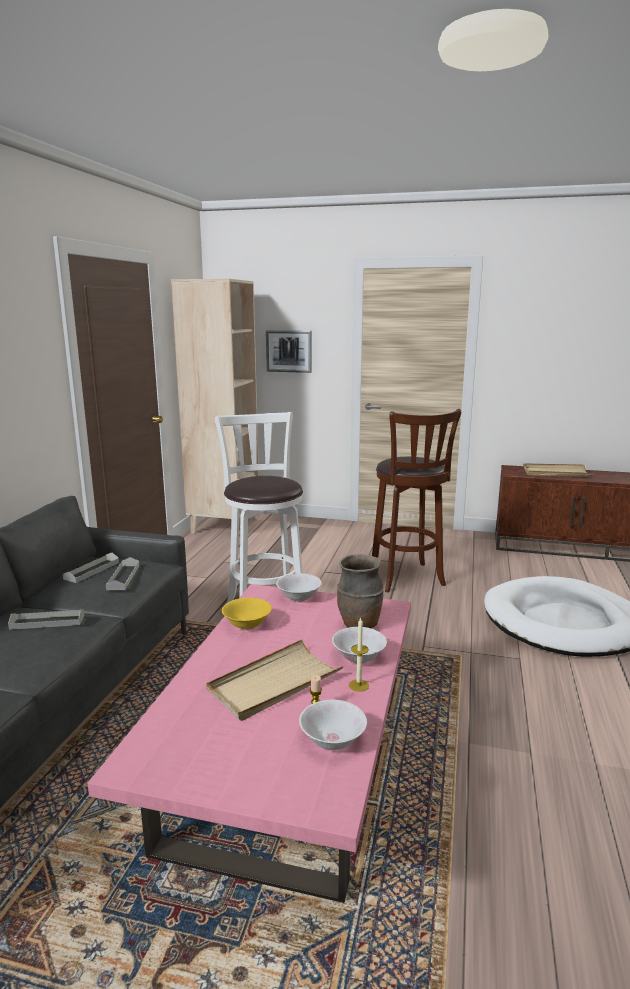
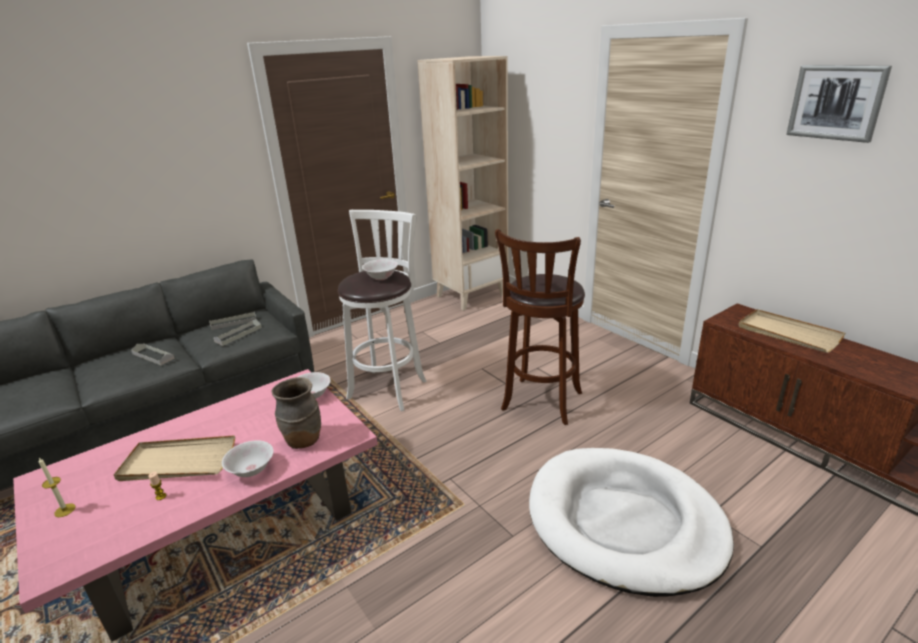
camera: 40 degrees right, 10 degrees up
yellow bowl [222,598,272,630] -> none
picture [266,330,312,373] -> picture moved to [786,65,892,143]
white bowl [299,700,367,750] -> white bowl moved to [362,259,398,280]
candle [349,617,369,692] -> candle moved to [39,458,75,517]

